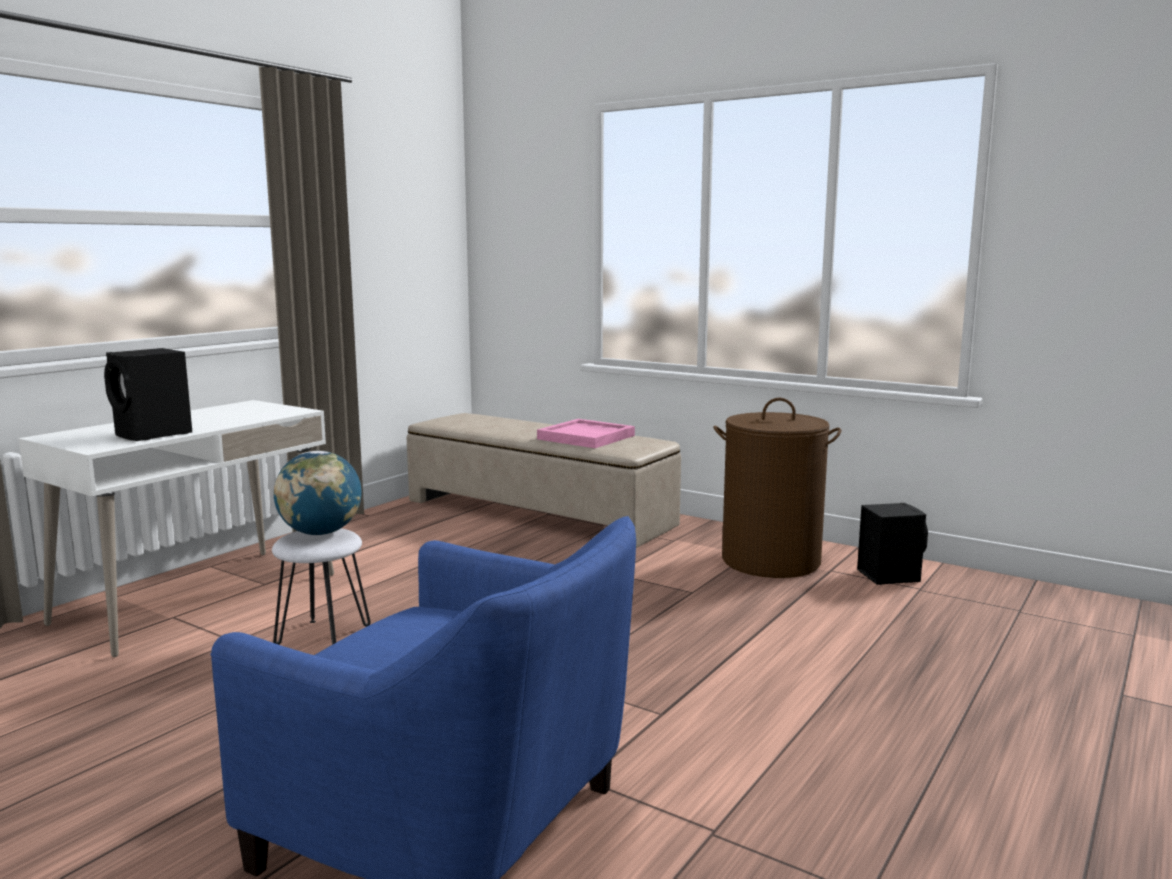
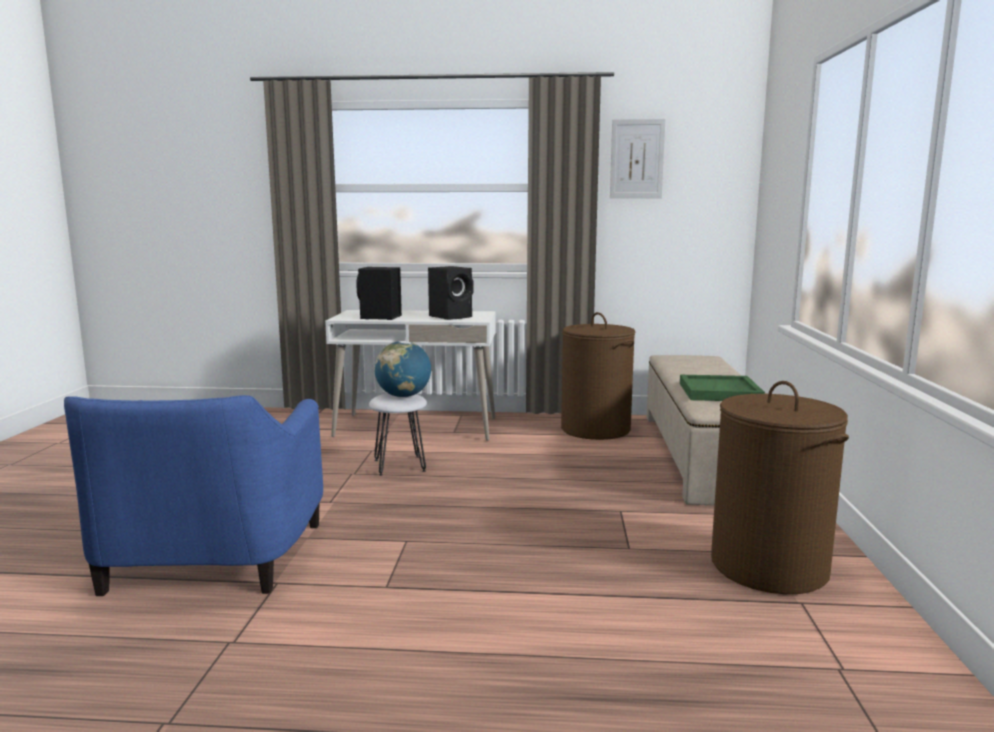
camera: 60 degrees right, 0 degrees up
pink tray [537,419,635,448] -> green tray [680,375,765,401]
black speaker [857,503,928,585] -> black speaker moved to [428,266,474,320]
none -> brown laundry basket [561,312,635,440]
none -> picture [610,119,666,198]

